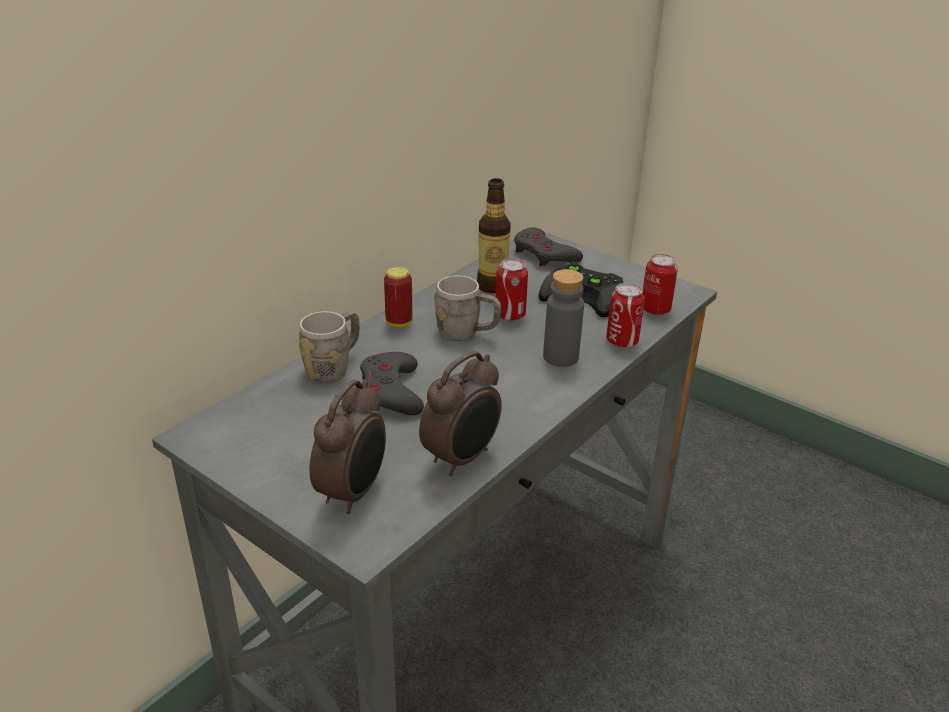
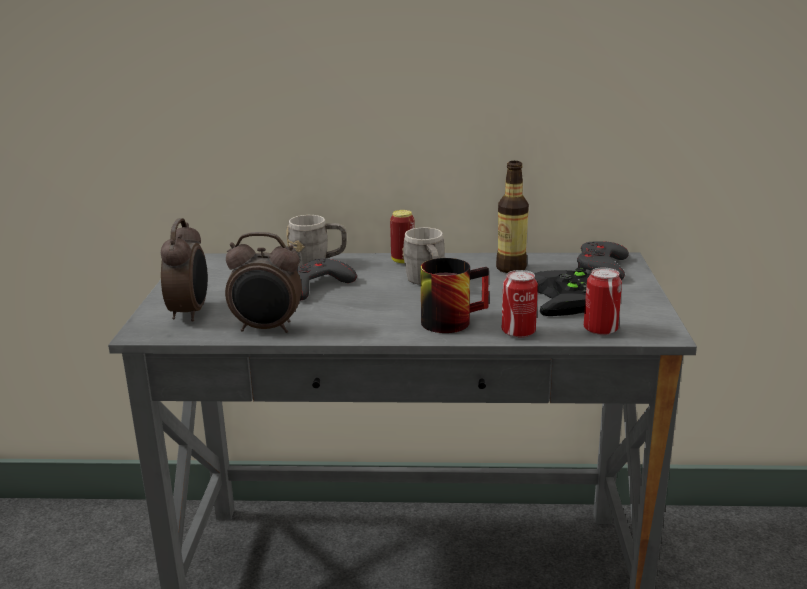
camera: 55 degrees right, 10 degrees down
alarm clock [310,380,386,514] -> alarm clock turned 75 degrees counterclockwise [161,218,208,322]
can [495,258,528,321] -> none
grey bottle [543,269,584,367] -> mug [420,258,489,333]

